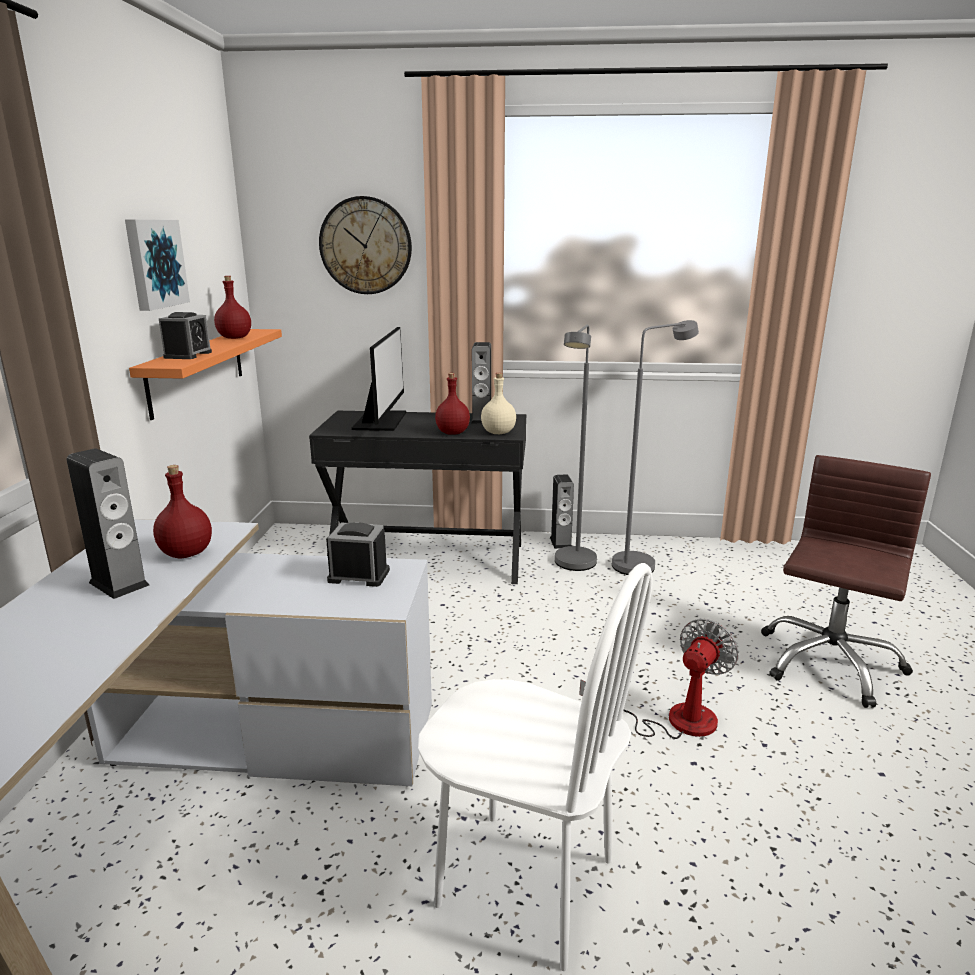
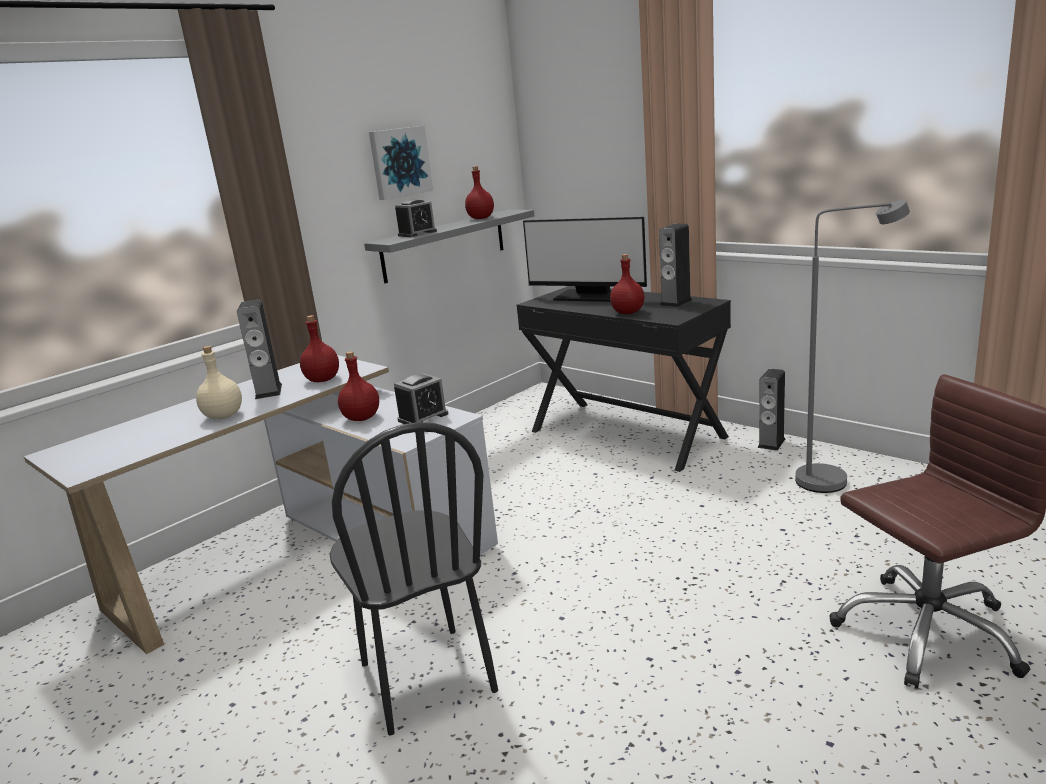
camera: 40 degrees right, 0 degrees up
orange shelf [129,329,282,420] -> grey shelf [364,209,534,283]
wall clock [319,196,412,294] -> none
alarm clock [326,522,390,587] -> alarm clock turned 90 degrees clockwise [394,373,448,424]
monitor [352,327,406,431] -> monitor turned 75 degrees clockwise [523,217,647,302]
white chair [418,563,652,971] -> black chair [330,422,498,736]
beige bottle [481,373,516,434] -> beige bottle moved to [196,346,242,419]
grey floor lamp [555,325,597,571] -> none
fan [579,619,739,739] -> none
none -> red bottle [338,351,379,421]

